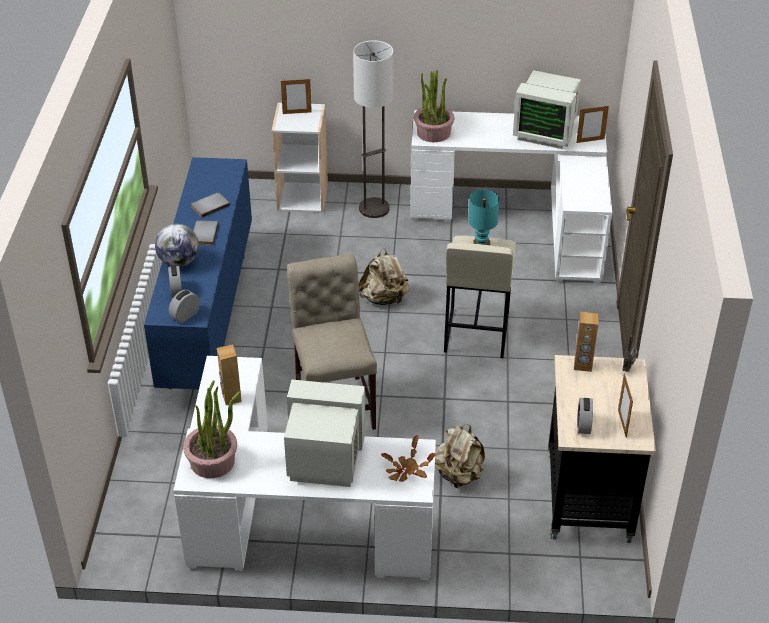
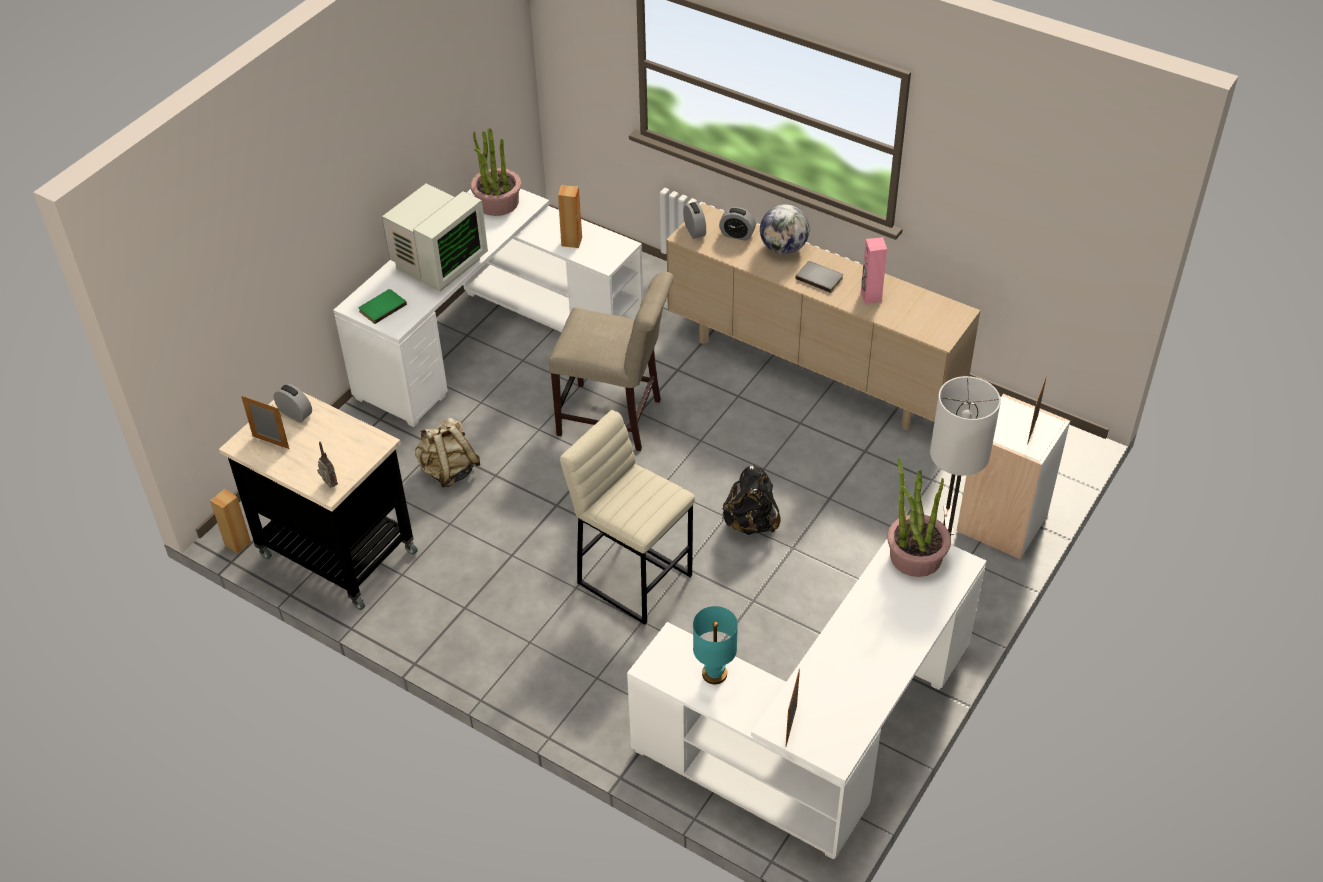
camera: 120 degrees right, 5 degrees up
blue cabinet [144,157,252,390] -> beige cabinet [667,203,981,430]
grey book [191,193,230,217] -> pink speaker [861,237,887,303]
beige backpack [359,248,409,305] -> black backpack [722,465,781,535]
potted plant [381,435,436,482] -> green book [359,289,407,324]
turquoise table lamp [468,190,500,245] -> turquoise table lamp moved to [693,606,738,684]
monitor [513,70,581,149] -> none
brown speaker [574,312,598,372] -> brown speaker moved to [210,489,251,554]

